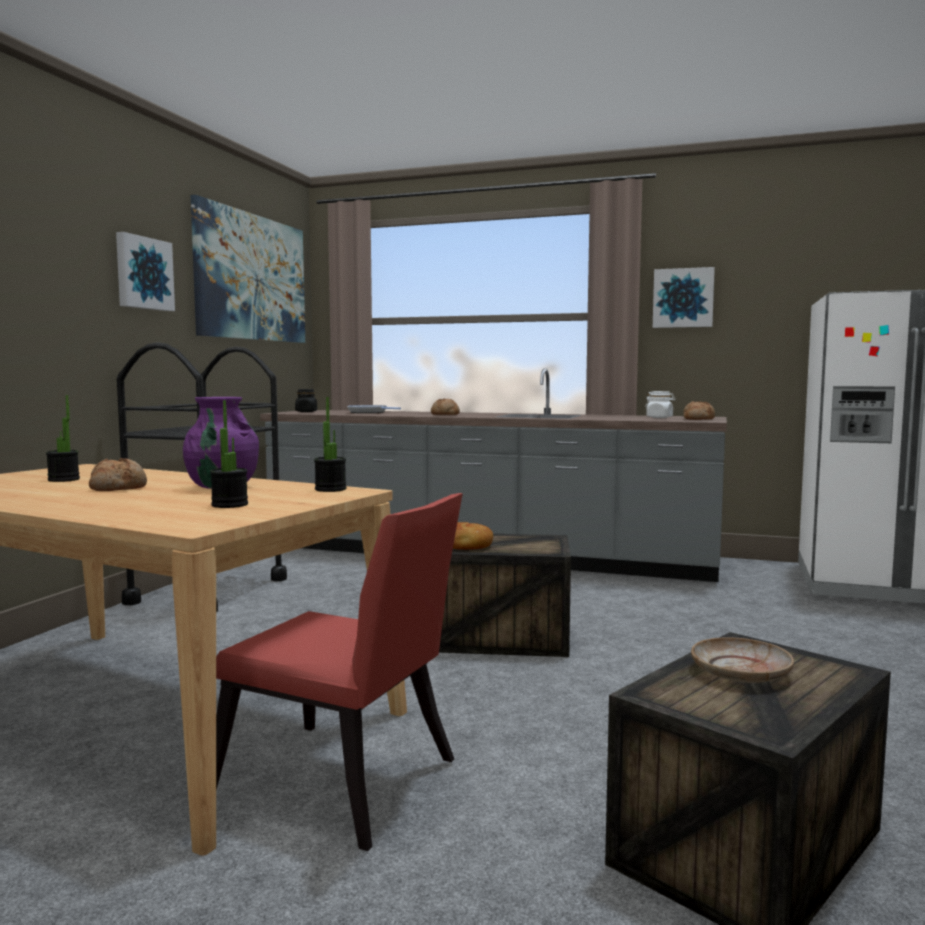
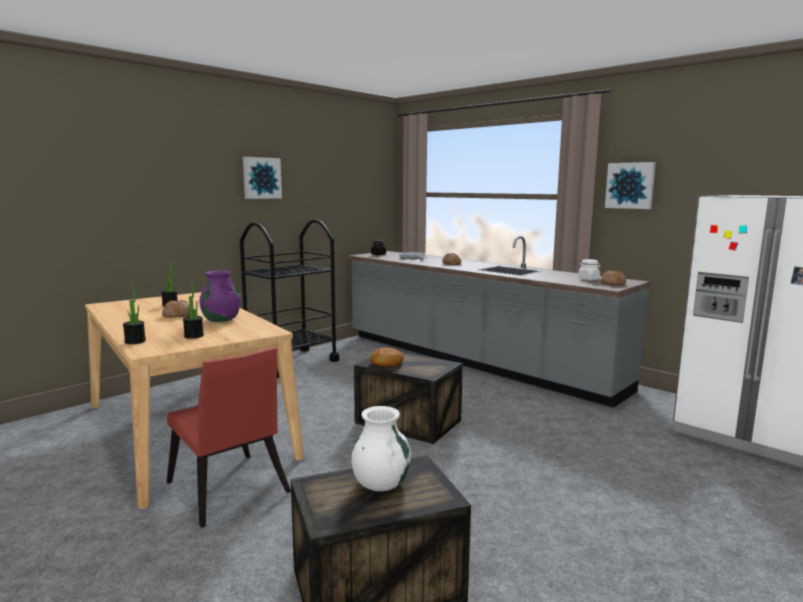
camera: 25 degrees right, 5 degrees up
picture [191,195,305,343] -> none
potted plant [314,397,346,492] -> potted plant moved to [123,285,146,344]
beige plate [691,637,794,683] -> white vase [352,406,411,491]

